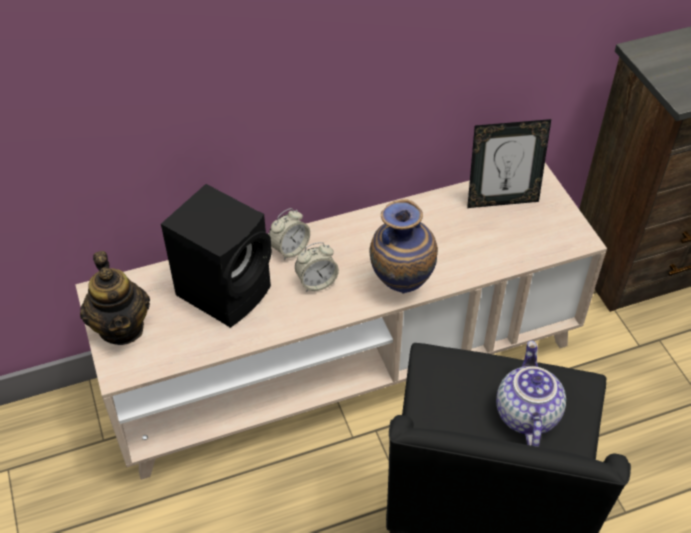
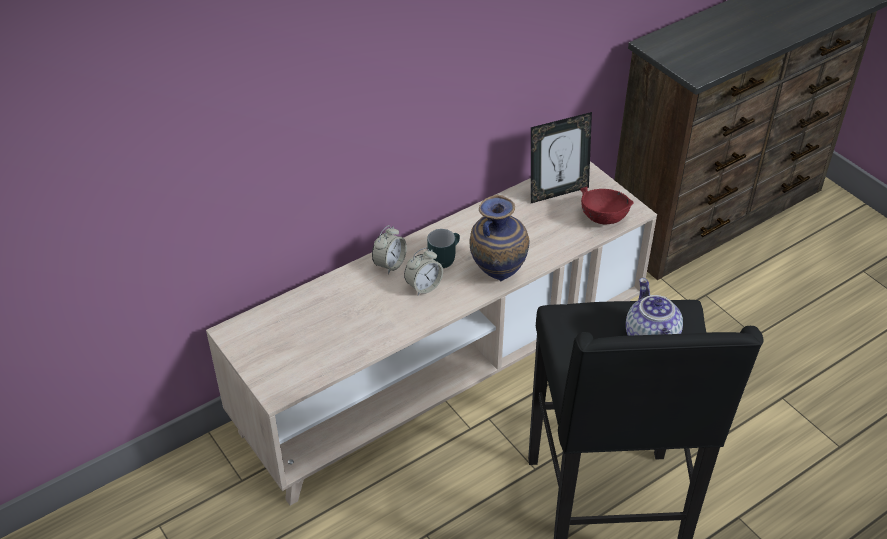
camera: 15 degrees left, 5 degrees down
teapot [80,251,150,345] -> none
black speaker [161,184,272,328] -> none
none -> turquoise mug [427,229,460,268]
none -> red bowl [580,187,634,224]

